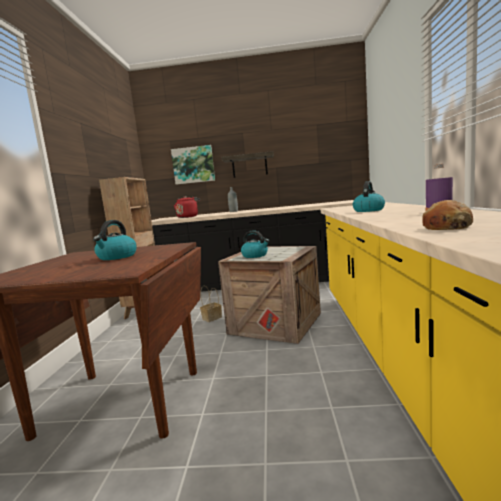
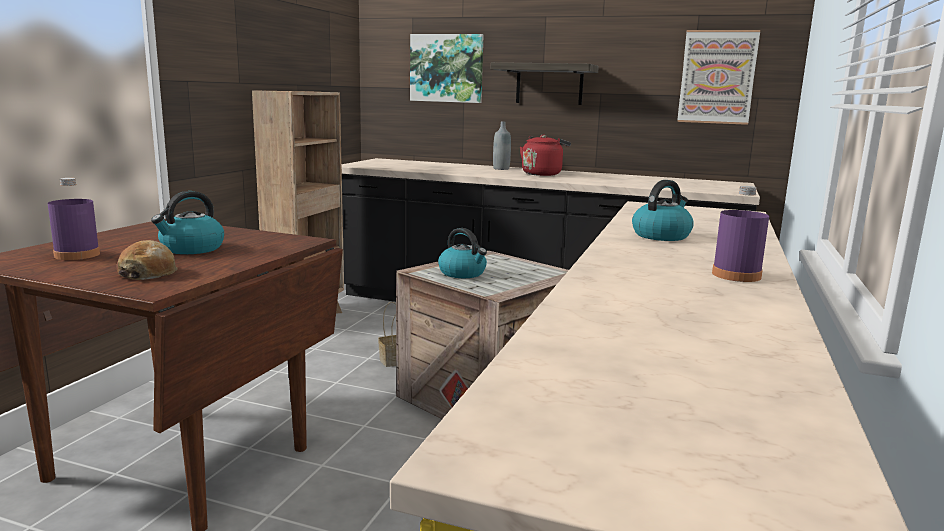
camera: 15 degrees right, 5 degrees up
red kettle [174,196,200,218] -> red kettle moved to [520,134,571,176]
bread [422,200,473,230] -> bread moved to [116,240,178,280]
none -> purple bottle [48,178,100,260]
none -> picture [677,30,760,125]

